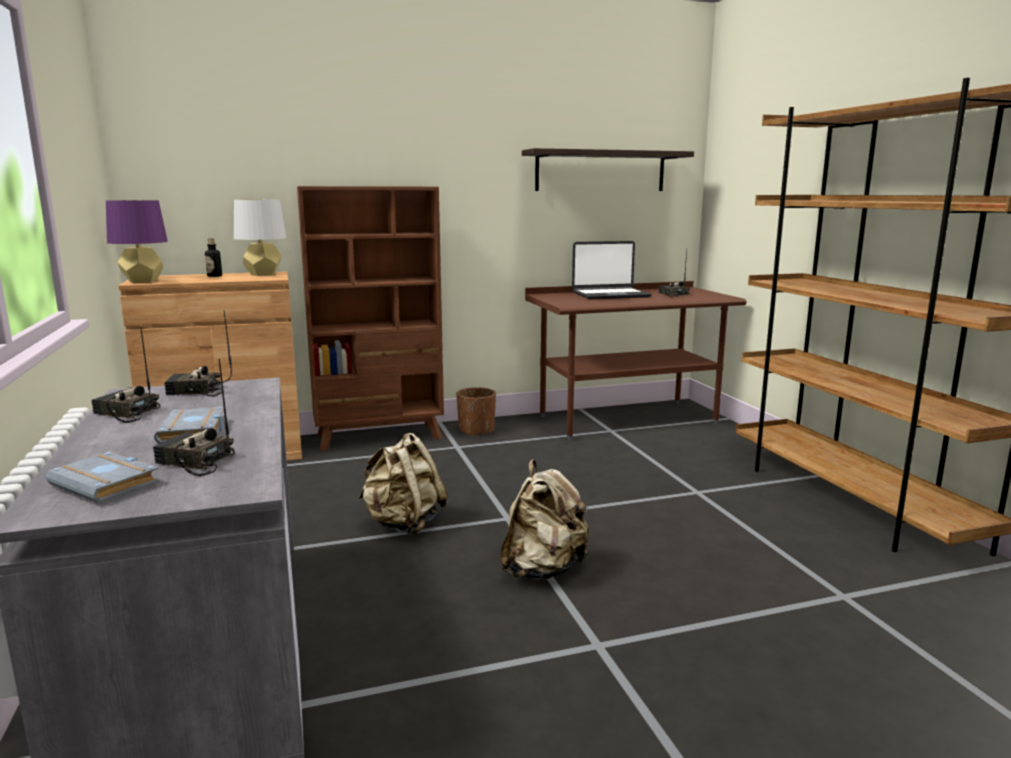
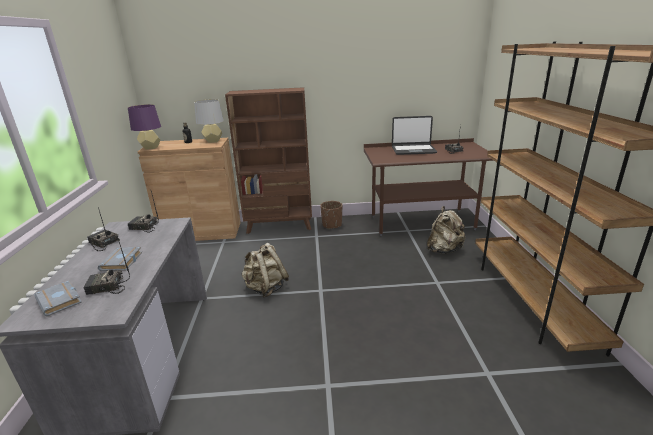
camera: 15 degrees right, 10 degrees up
radio [153,359,235,476] -> radio turned 45 degrees counterclockwise [83,237,130,295]
beige backpack [500,460,590,580] -> beige backpack moved to [427,206,466,254]
shelf [522,148,694,191] -> none

